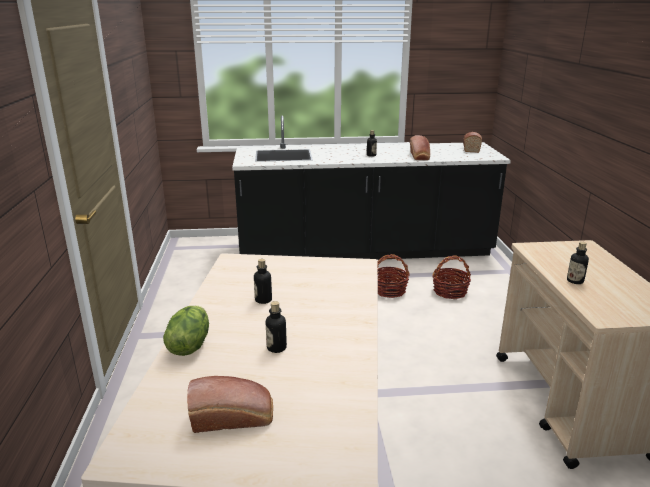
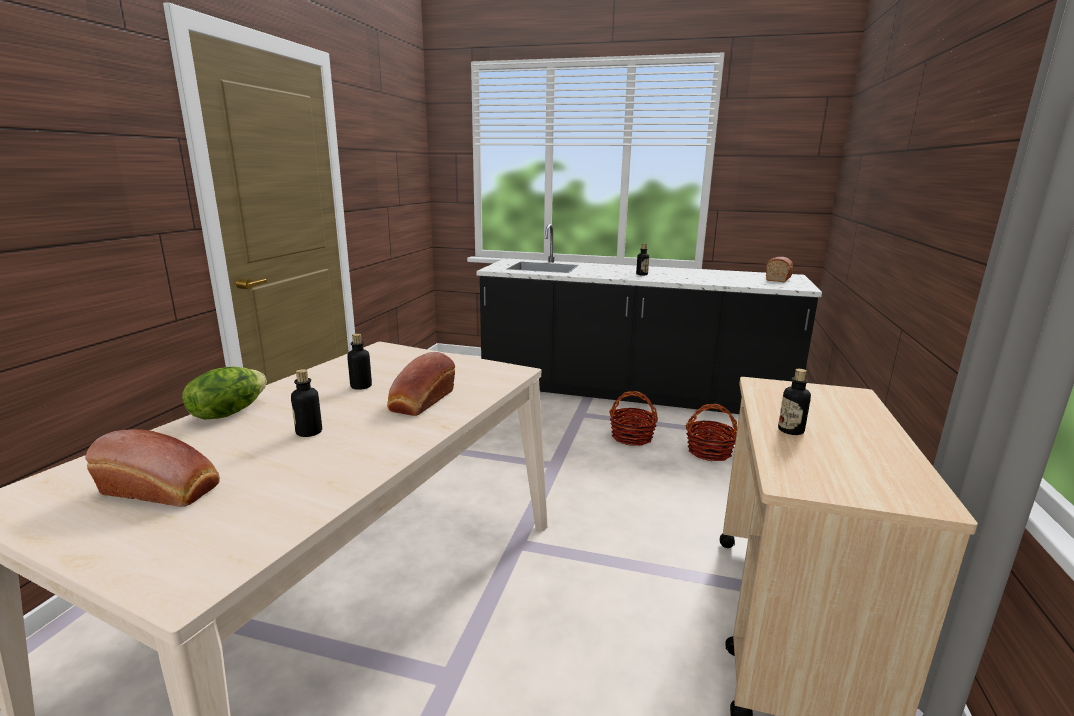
camera: 20 degrees right, 5 degrees down
bread [410,135,430,160] -> bread moved to [387,352,455,416]

